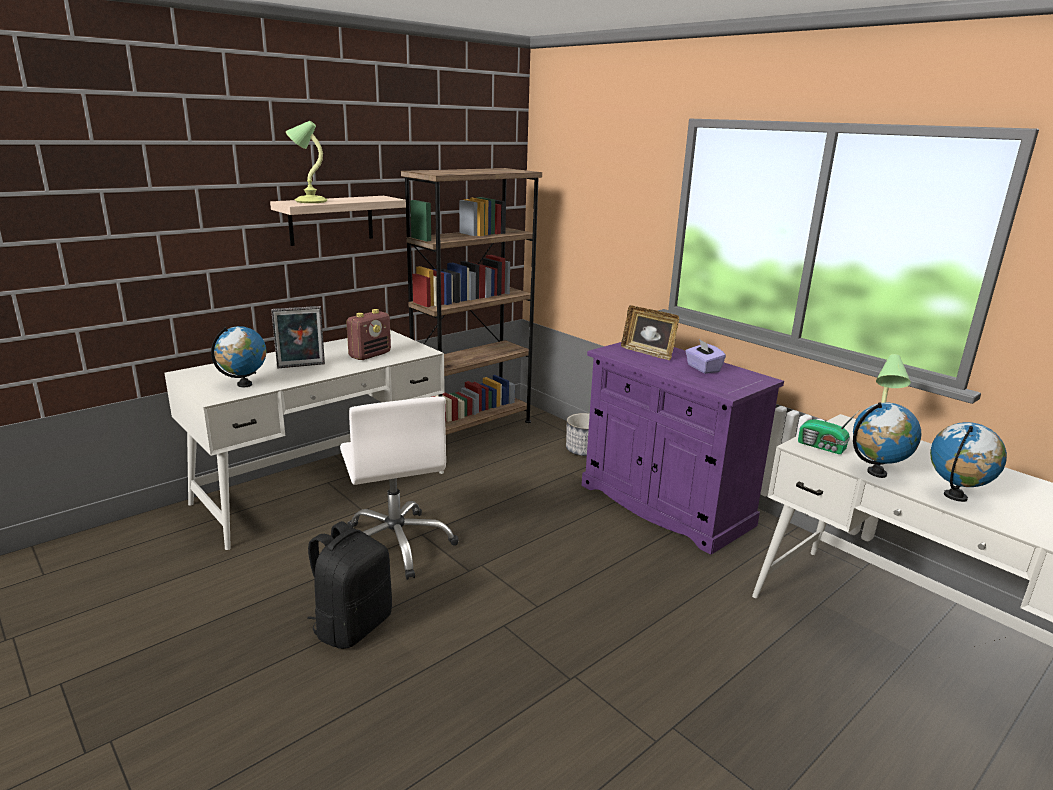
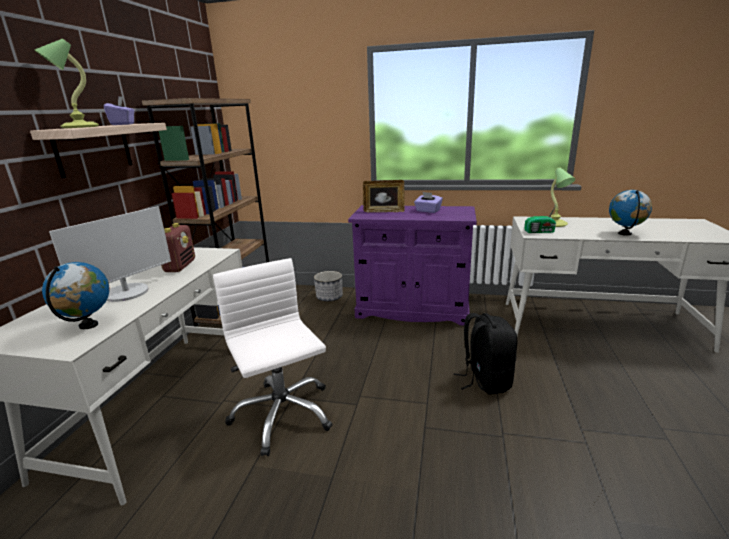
camera: 35 degrees left, 0 degrees up
picture frame [271,306,325,368] -> monitor [49,206,171,302]
black backpack [307,521,392,649] -> black backpack moved to [454,313,517,395]
white office chair [340,396,459,580] -> white office chair turned 150 degrees counterclockwise [213,258,333,456]
globe [853,402,922,478] -> none
none -> purple tissue box [104,96,135,125]

